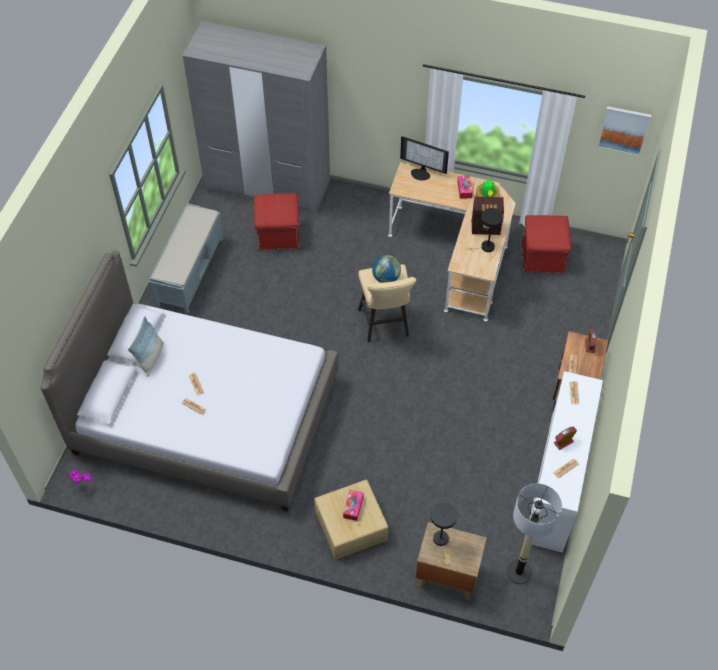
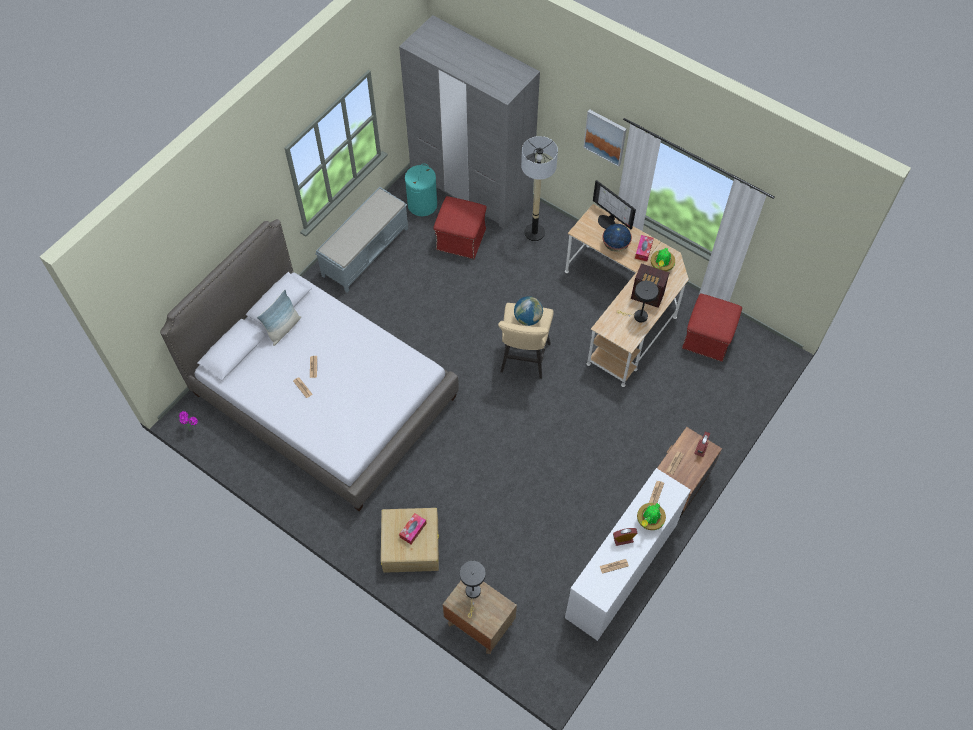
camera: 20 degrees right, 5 degrees up
floor lamp [506,483,562,585] -> floor lamp moved to [521,136,558,241]
picture [597,106,651,156] -> picture moved to [583,109,626,167]
none -> turquoise laundry basket [405,163,437,216]
none -> globe [602,224,632,252]
none -> potted plant [637,503,666,530]

